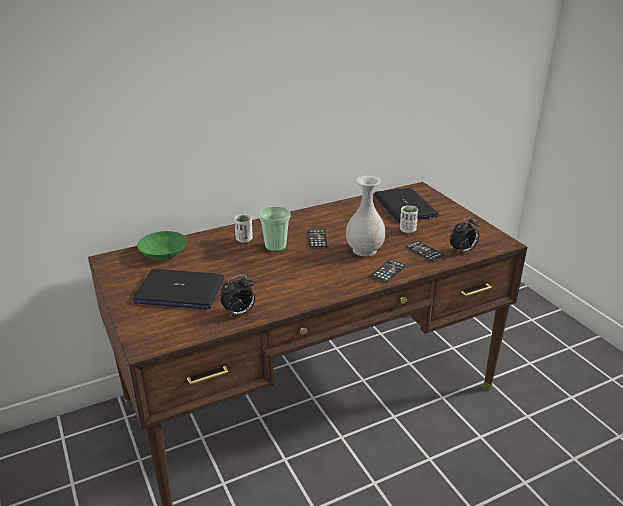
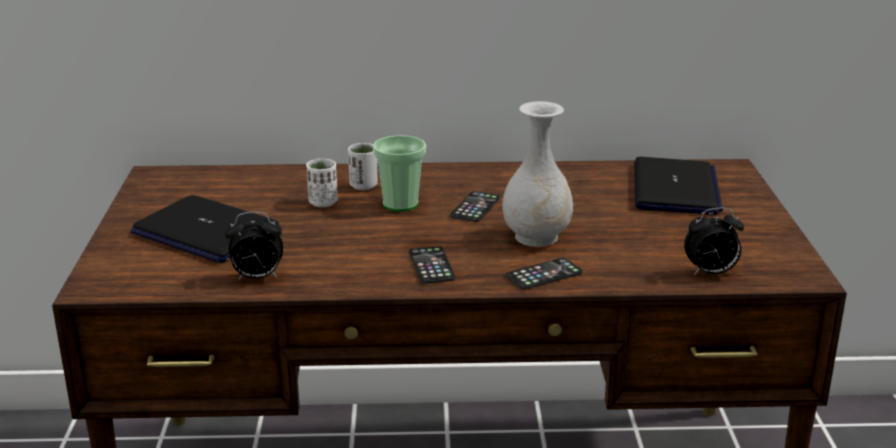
camera: 25 degrees right, 5 degrees down
green bowl [137,231,187,260] -> none
white cup [400,205,418,233] -> white cup moved to [306,159,338,207]
phone [406,241,445,262] -> phone moved to [409,246,455,284]

